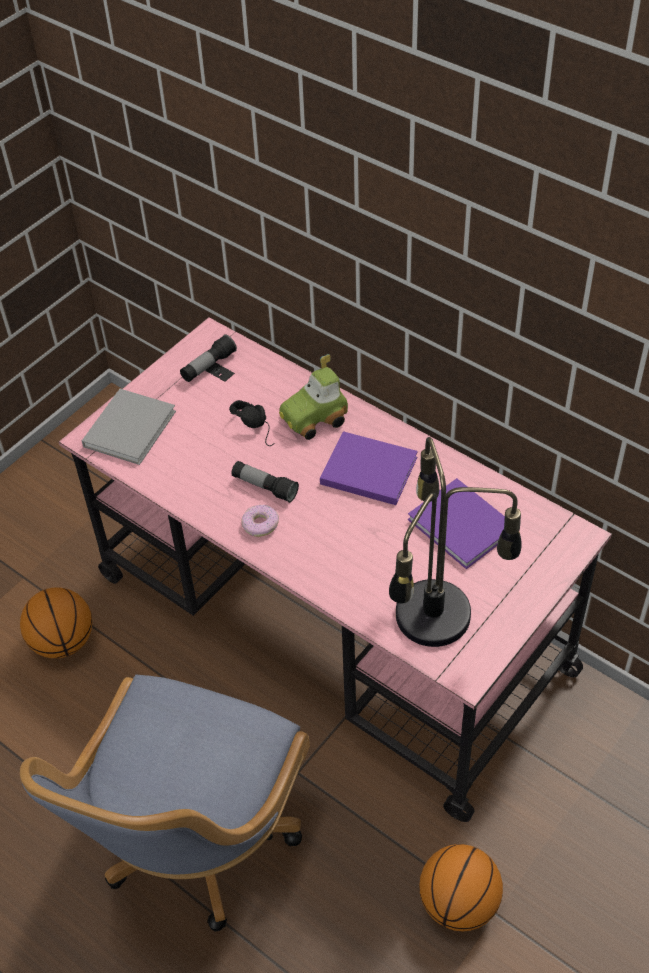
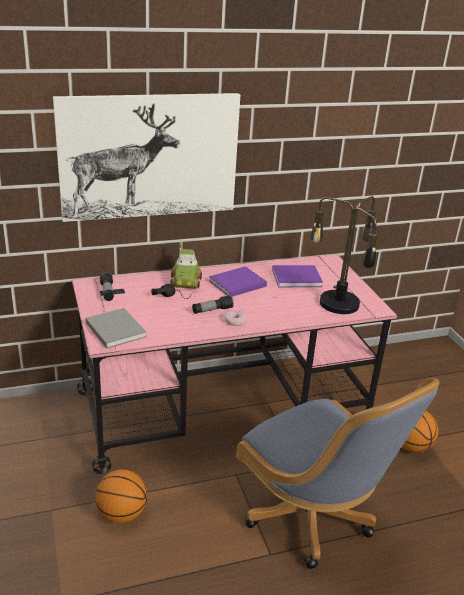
camera: 60 degrees left, 20 degrees down
none -> picture [53,93,240,222]

